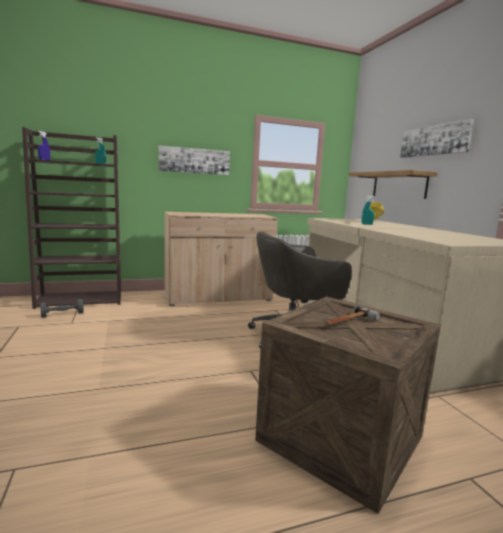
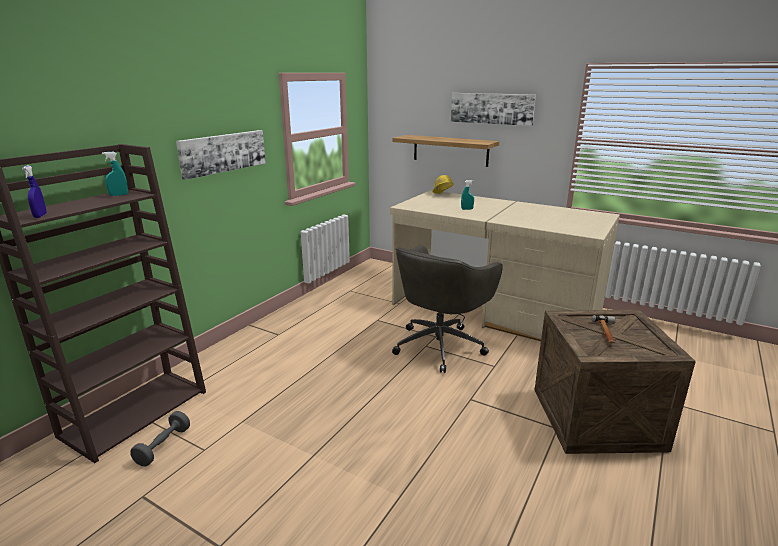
camera: 40 degrees left, 10 degrees up
beige cabinet [165,212,278,306] -> none

